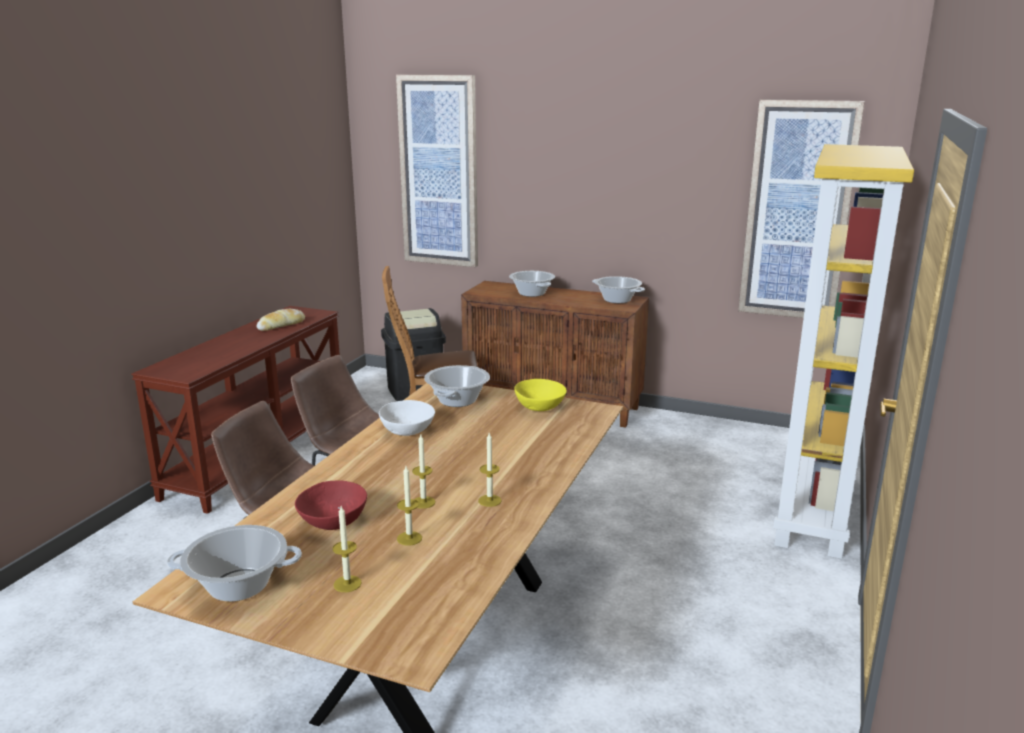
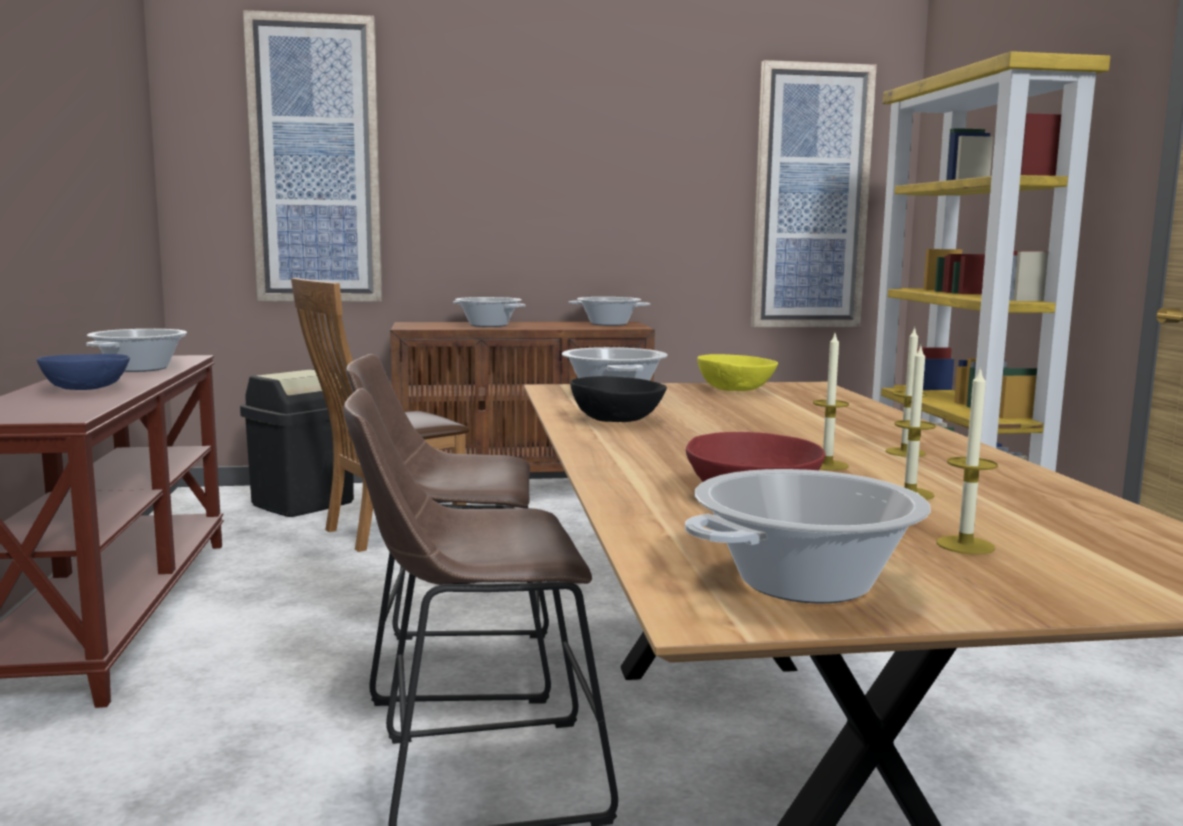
camera: 30 degrees left, 10 degrees down
bread [257,309,305,331] -> cooking pot [86,329,187,372]
white bowl [379,400,435,436] -> black bowl [570,376,667,422]
none -> blue bowl [37,354,130,390]

